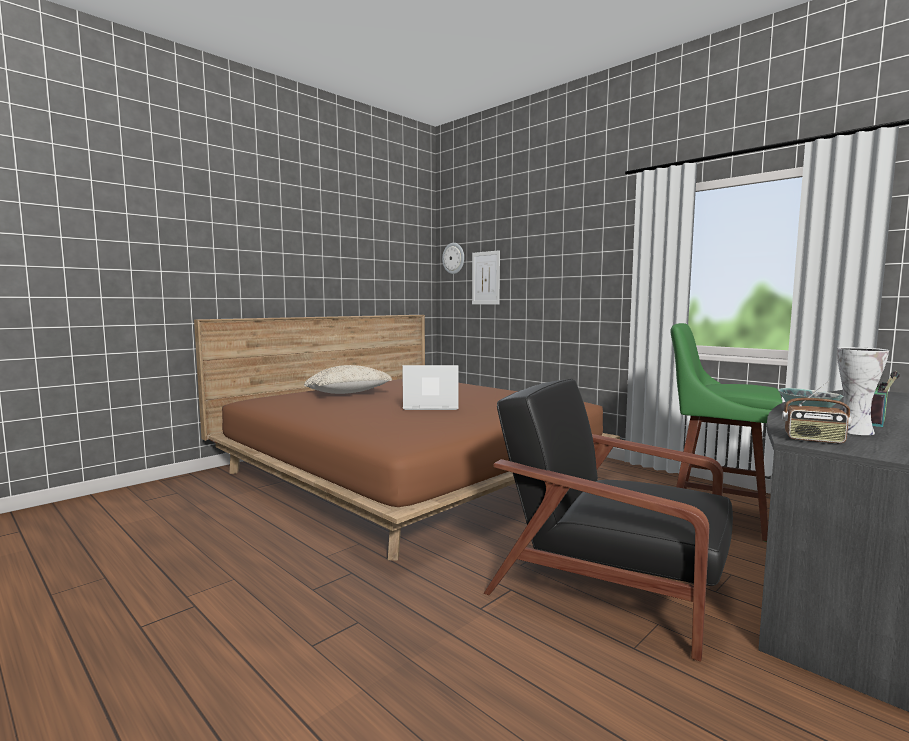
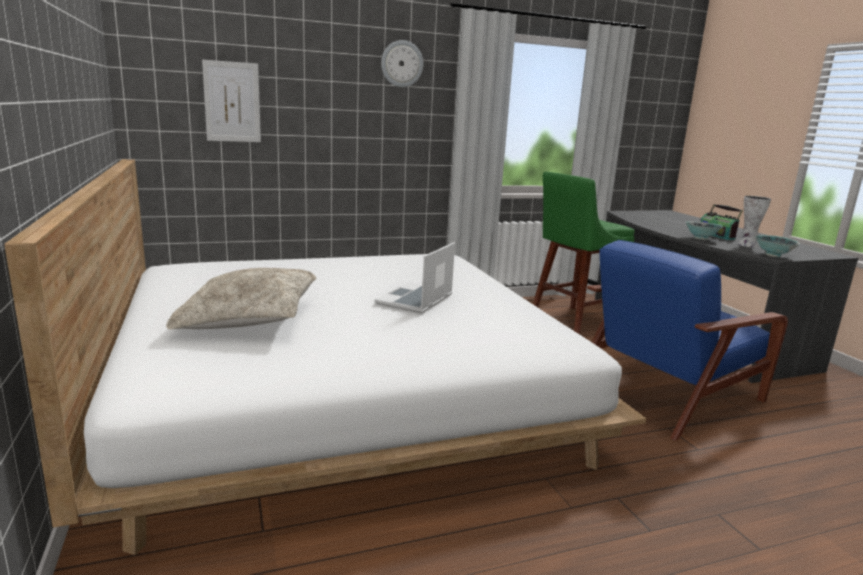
camera: 65 degrees left, 10 degrees up
brown bed [194,315,620,561] -> white bed [4,159,646,555]
wall clock [442,243,464,274] -> wall clock moved to [381,40,423,87]
black armchair [484,379,733,661] -> blue armchair [587,240,788,441]
radio [782,382,852,444] -> bowl [755,235,800,257]

